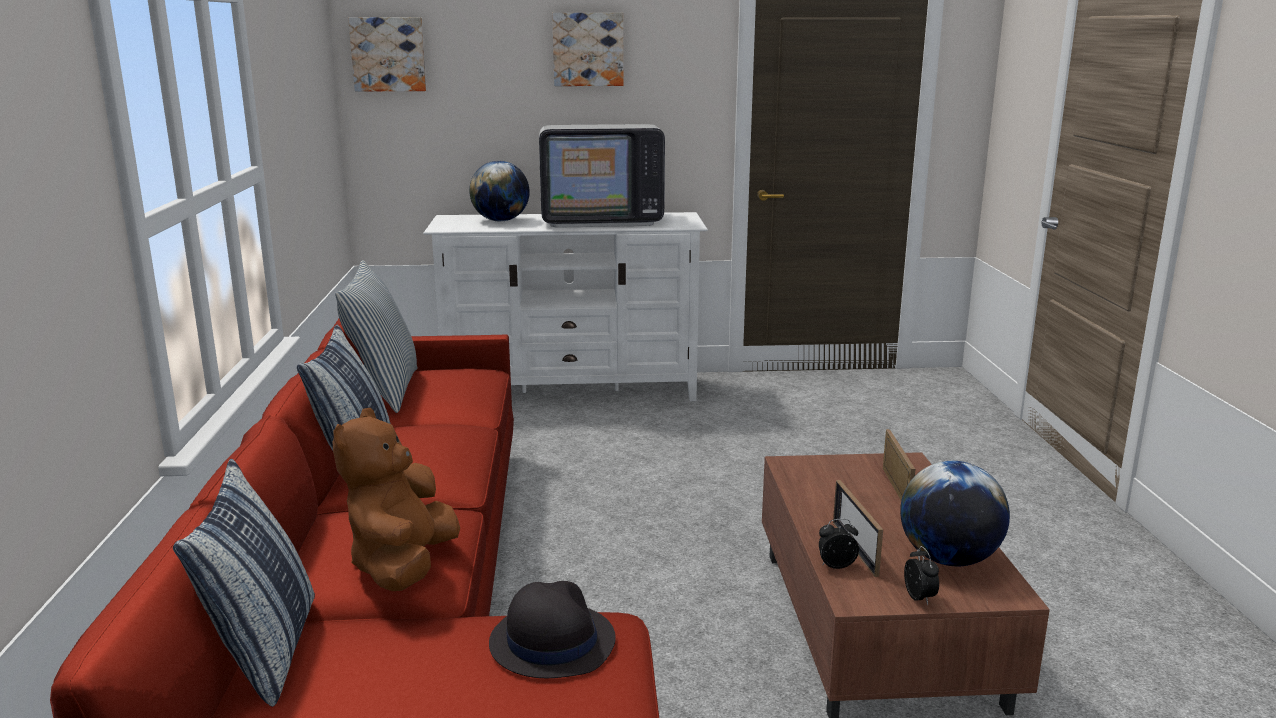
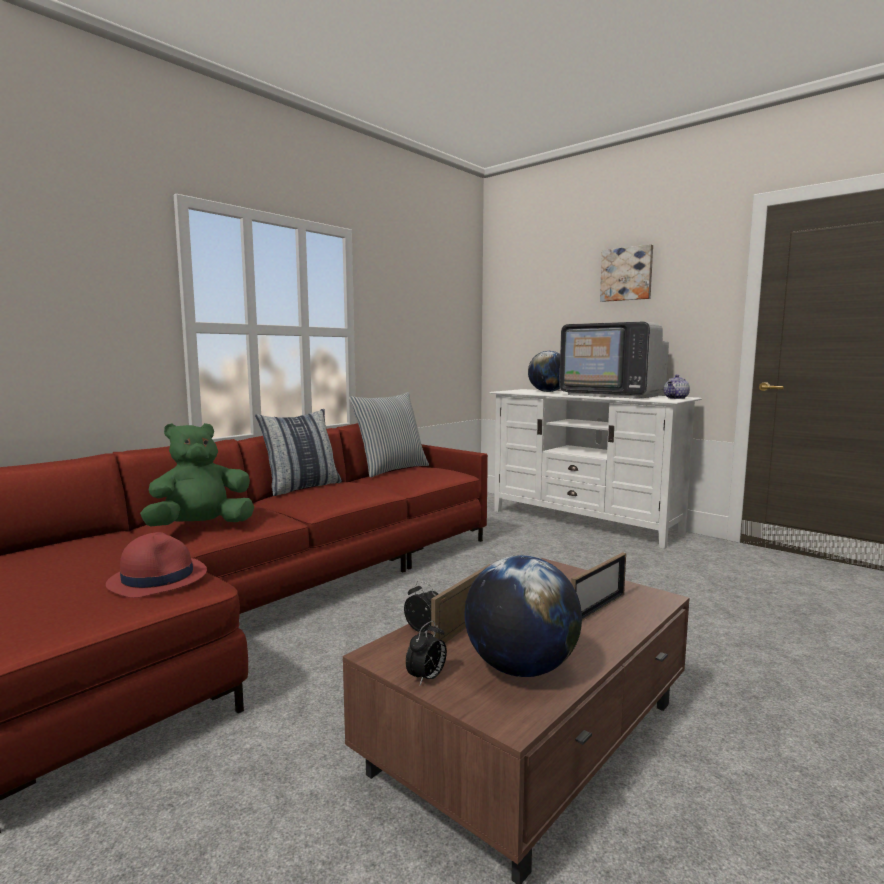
camera: 45 degrees right, 10 degrees down
pillow [173,459,315,707] -> none
brown plush toy [333,408,460,591] -> green plush toy [140,423,254,526]
picture [348,17,427,91] -> none
black hat [489,581,616,678] -> red hat [106,532,207,598]
none -> teapot [664,374,690,399]

